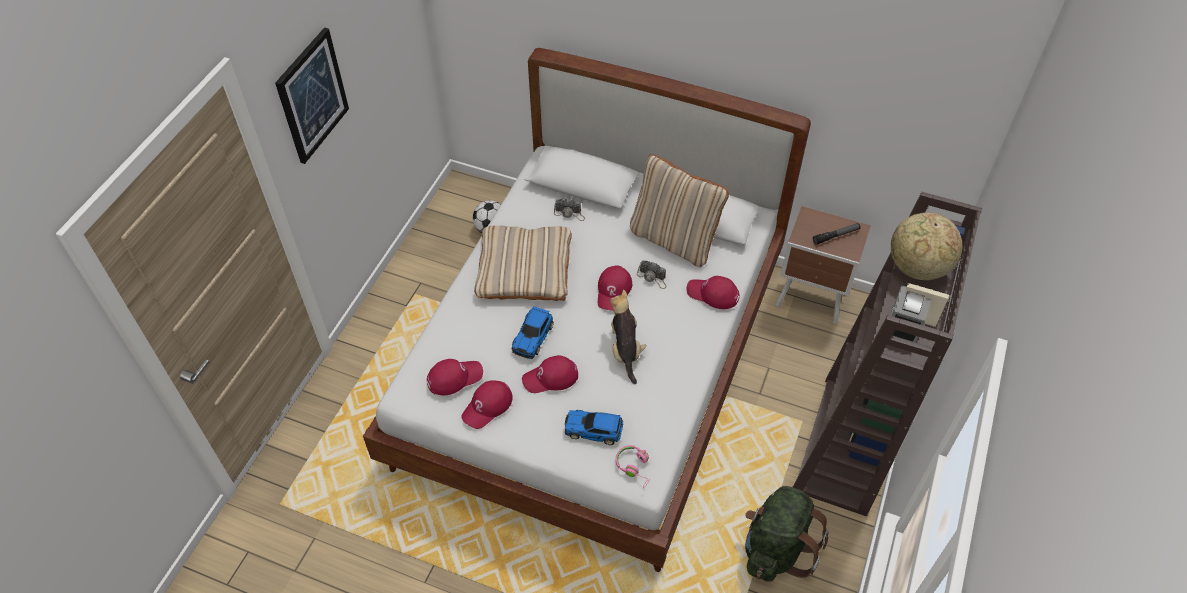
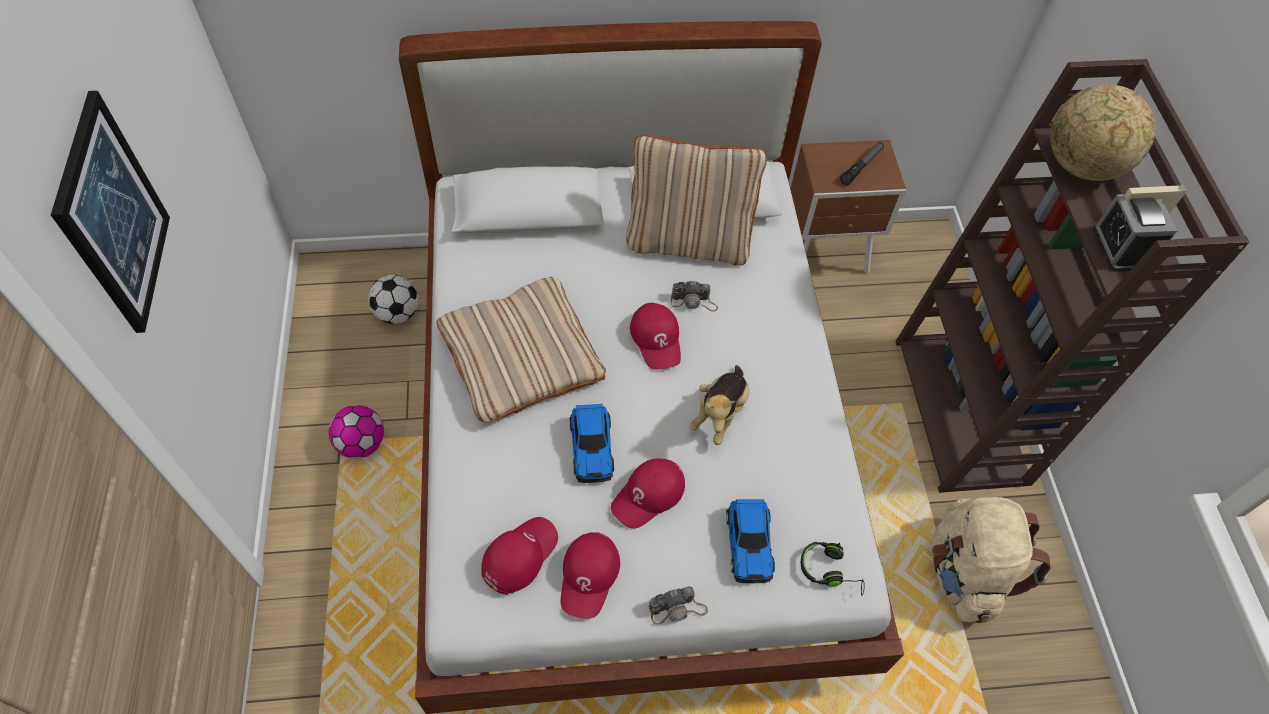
camera: 30 degrees left, 5 degrees up
camera [554,199,585,221] -> camera moved to [649,586,708,624]
toy car [565,410,623,445] -> toy car turned 75 degrees counterclockwise [726,499,775,583]
plush toy [611,290,646,384] -> plush toy turned 120 degrees counterclockwise [689,365,750,445]
pink headphones [616,445,651,488] -> black headphones [801,542,865,596]
red cap [687,276,740,309] -> none
green backpack [745,486,829,582] -> beige backpack [932,497,1051,623]
none -> football [329,405,384,459]

